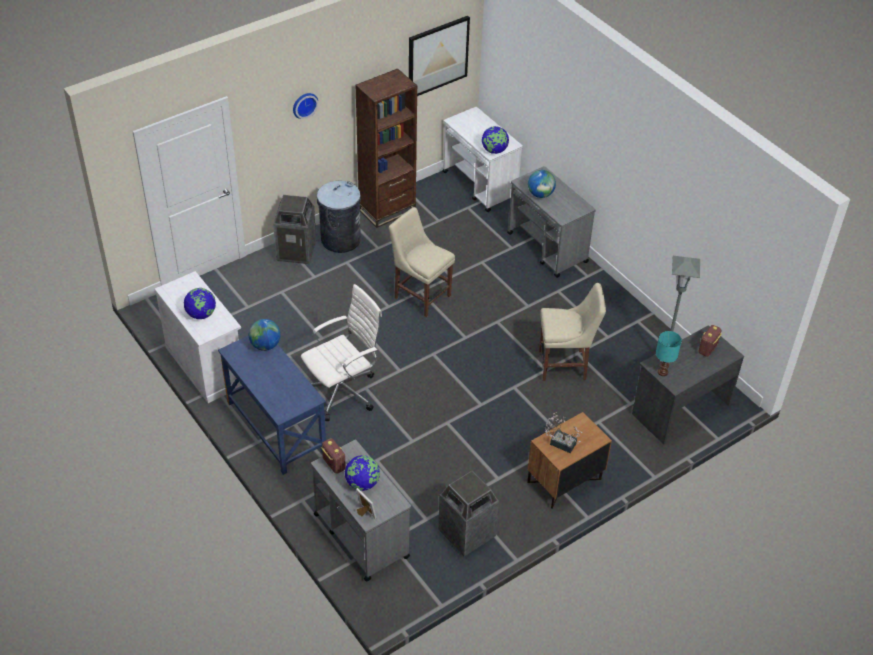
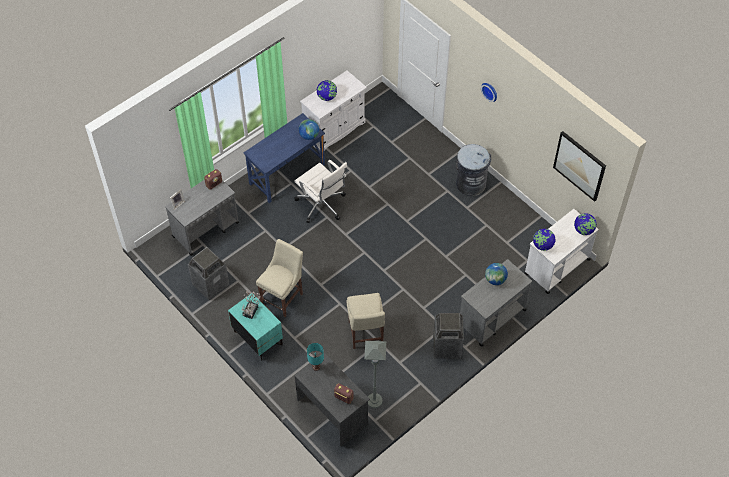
camera: 85 degrees right, 10 degrees up
trash can [273,195,316,264] -> trash can moved to [433,313,464,359]
globe [345,455,380,491] -> globe moved to [574,213,597,235]
brown bookcase [355,69,417,228] -> none
beige chair [389,207,455,317] -> beige chair moved to [256,239,303,317]
brown nightstand [527,412,612,508] -> turquoise nightstand [228,293,283,361]

